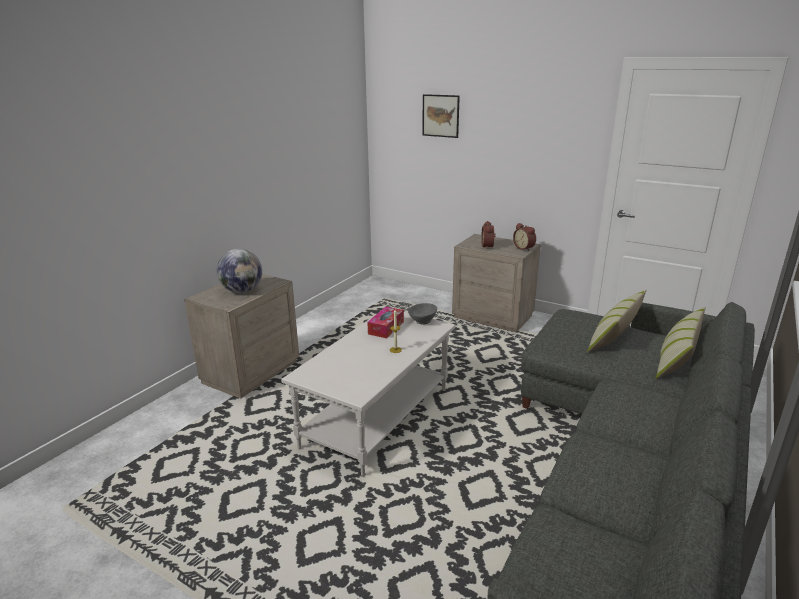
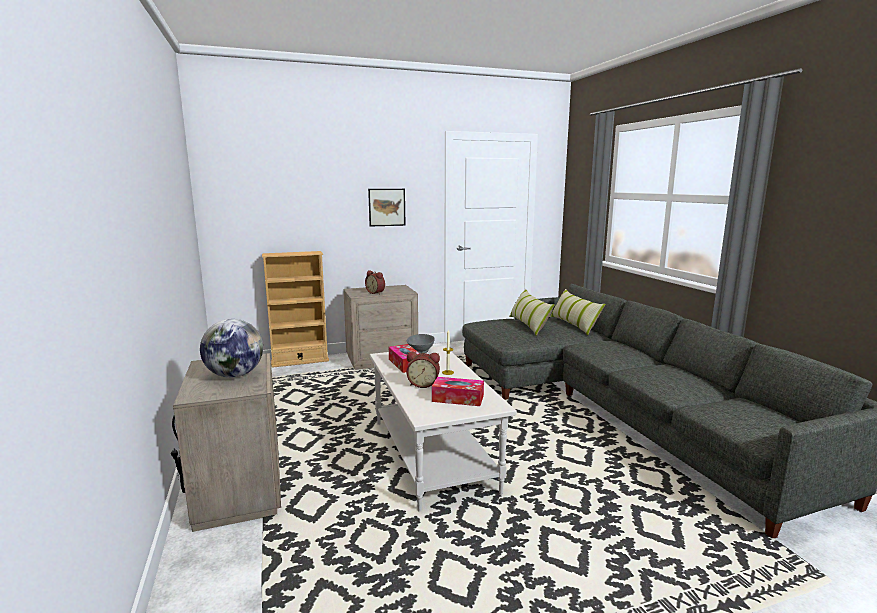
camera: 50 degrees left, 10 degrees down
picture [422,94,460,138] -> picture moved to [368,189,405,227]
alarm clock [513,223,536,251] -> alarm clock moved to [407,352,440,388]
none -> beige bookcase [262,251,329,368]
none -> tissue box [432,377,484,406]

